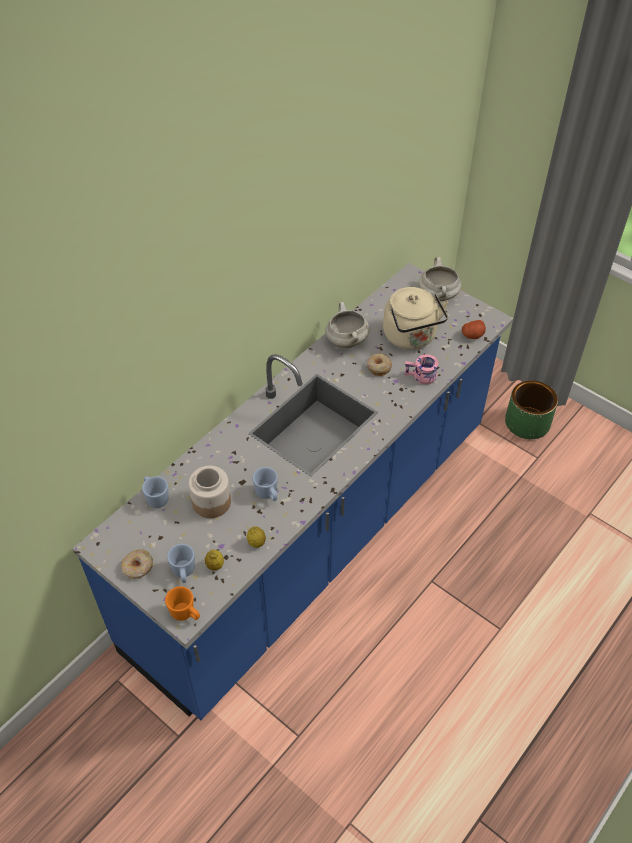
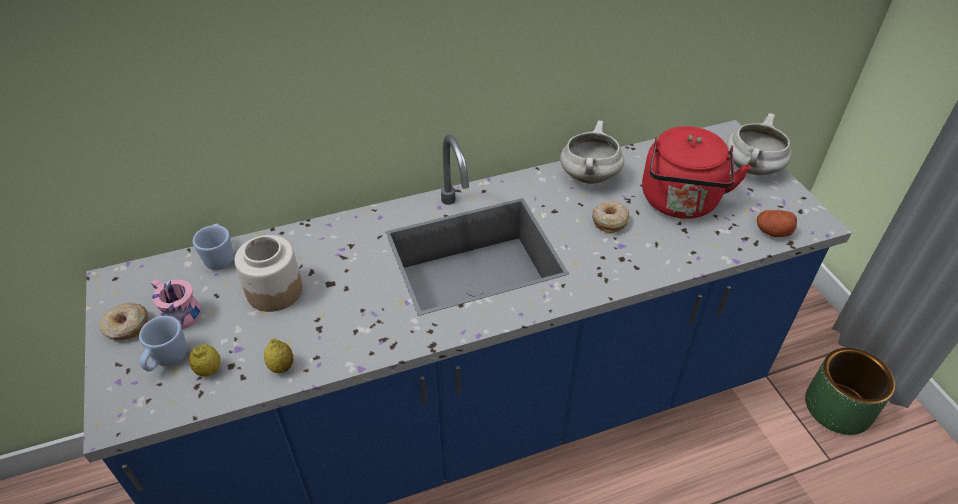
camera: 30 degrees right, 5 degrees down
orange mug [165,586,200,621] -> none
blue mug [252,467,278,501] -> none
beige kettle [383,287,448,350] -> red kettle [642,126,751,219]
pink mug [405,354,439,385] -> pink mug moved to [151,279,201,329]

